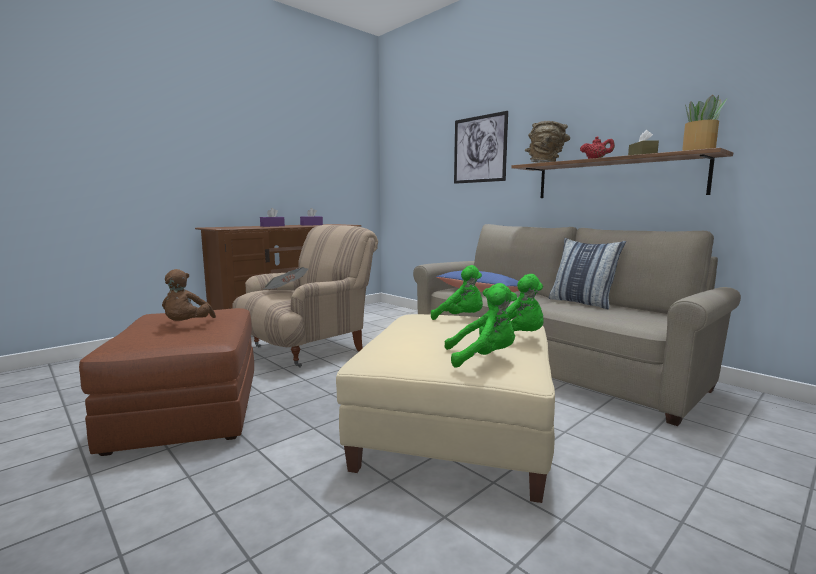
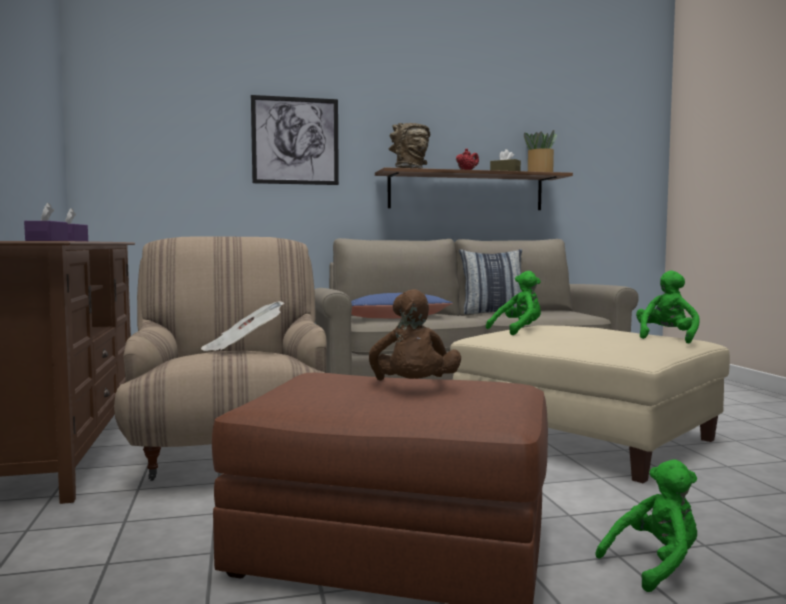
camera: 60 degrees left, 5 degrees down
brown plush toy [162,269,216,321] -> brown plush toy turned 60 degrees clockwise [369,289,461,381]
green plush toy [479,274,544,334] -> green plush toy moved to [595,460,697,592]

